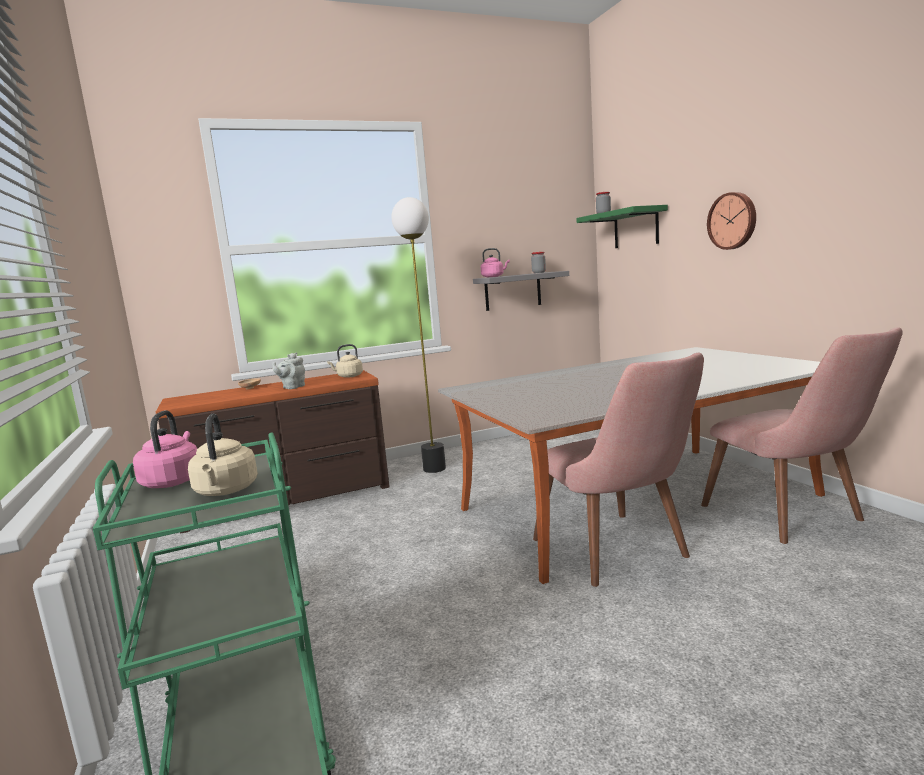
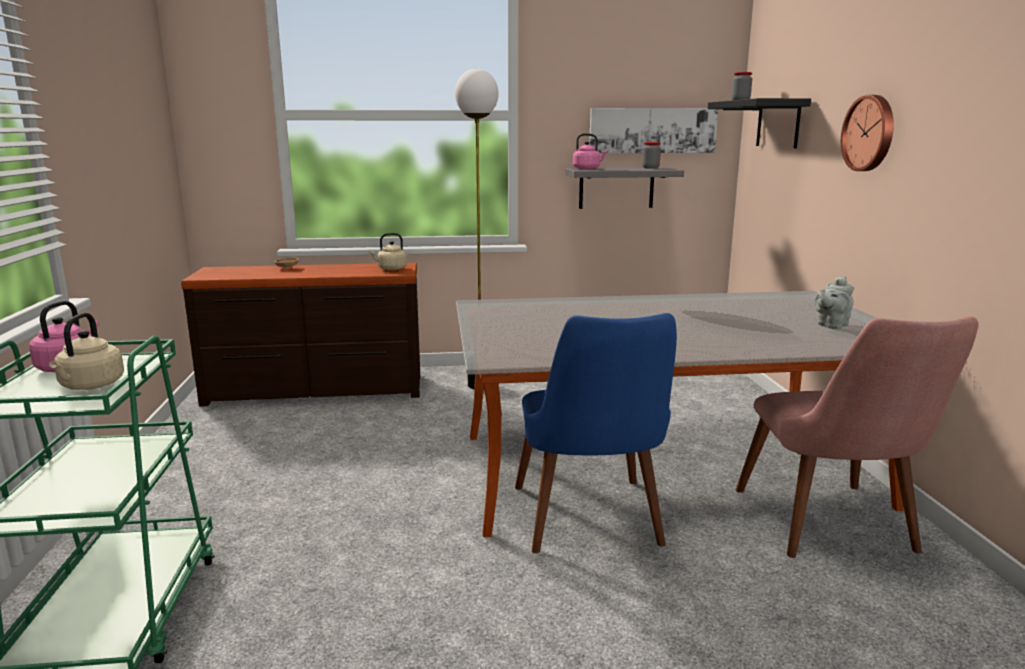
camera: 15 degrees right, 5 degrees up
grey teapot [272,353,305,389] -> grey teapot moved to [814,276,854,329]
pink chair [533,353,704,587] -> blue chair [515,313,677,553]
green shelf [576,205,668,248] -> black shelf [708,98,811,148]
none -> picture [589,108,718,153]

